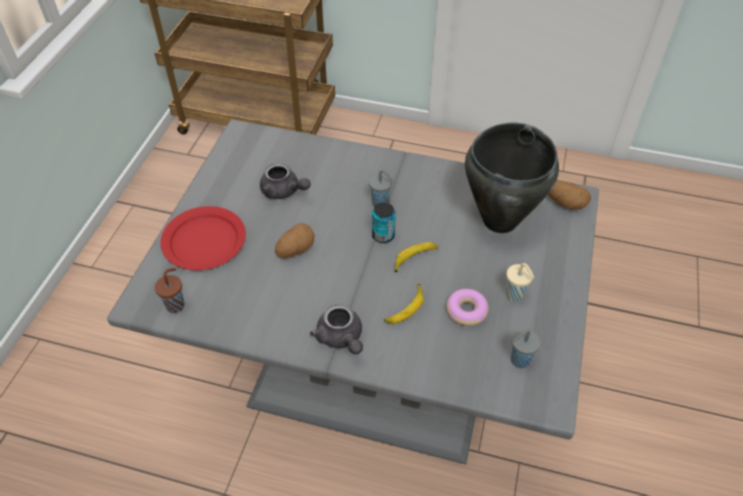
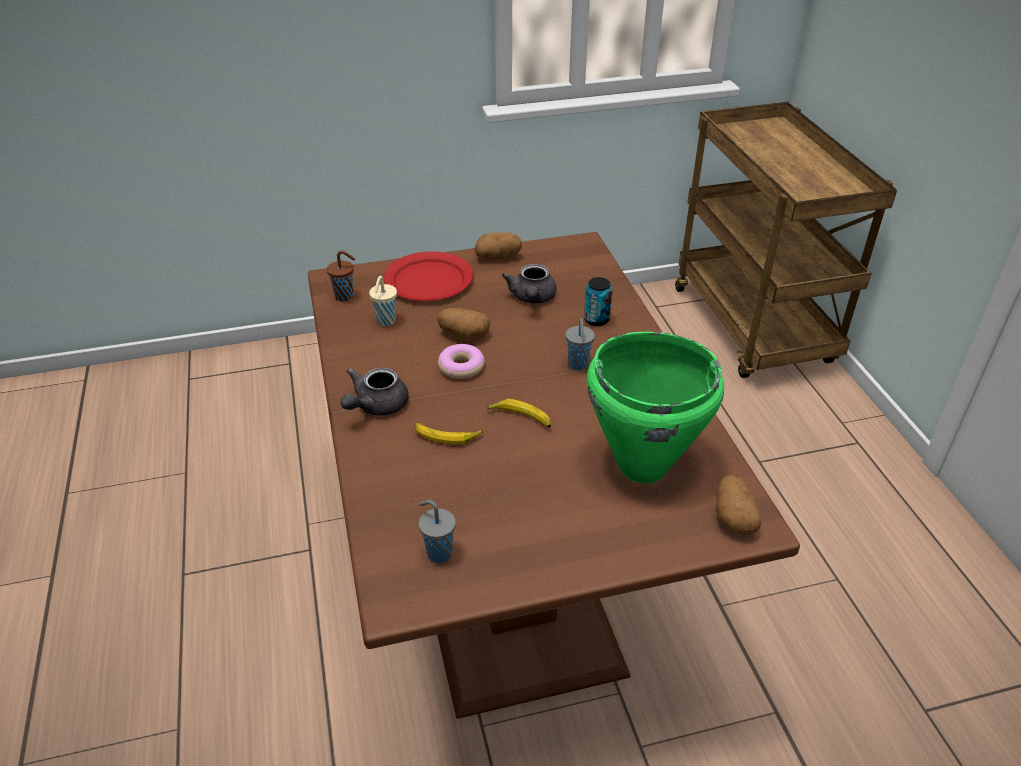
camera: 60 degrees right, 10 degrees down
grey dining table [107,119,599,465] -> brown dining table [308,232,800,719]
can [372,202,396,243] -> can moved to [584,277,612,326]
donut [446,289,489,326] -> donut moved to [438,344,485,379]
black cooking pot [465,123,559,233] -> green cooking pot [587,332,724,483]
beige cup [506,263,534,302] -> beige cup moved to [369,276,397,326]
none -> potato [475,233,522,260]

